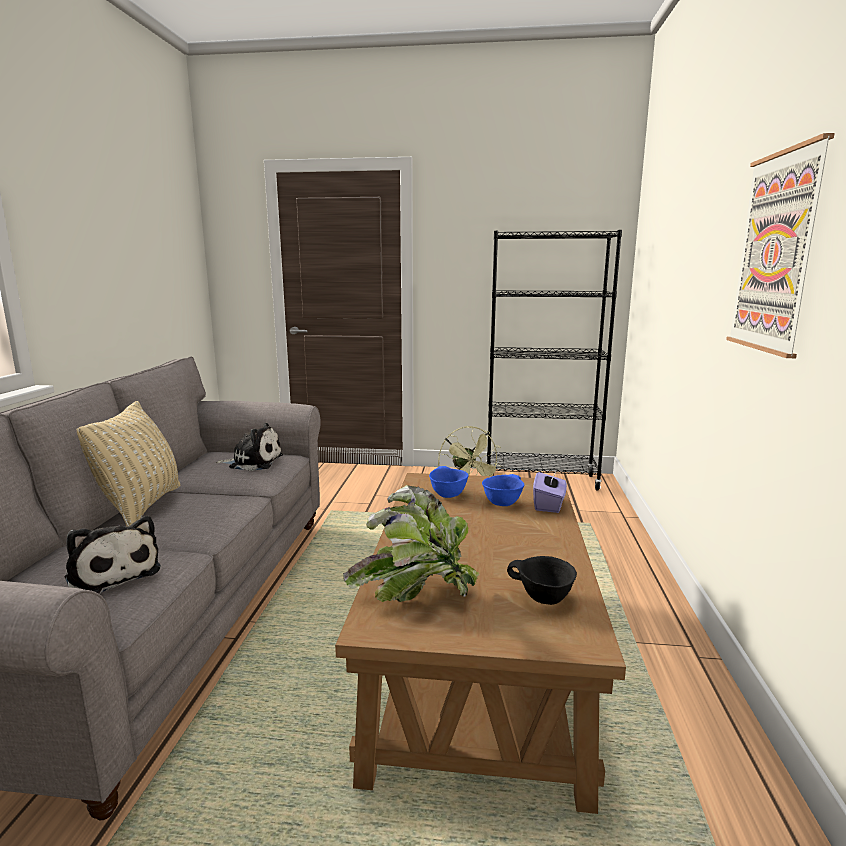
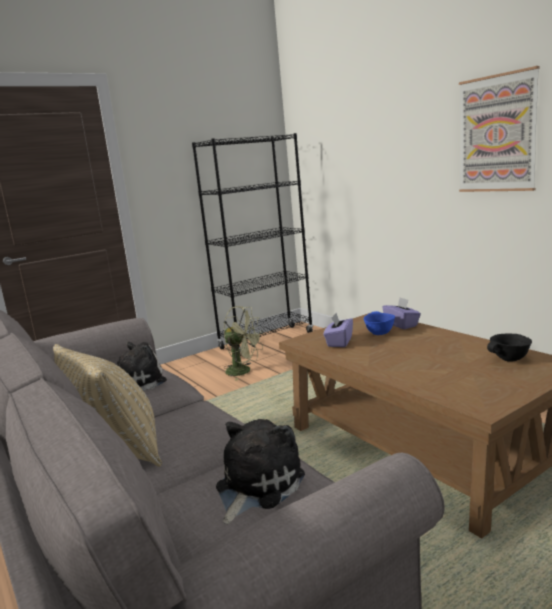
camera: 40 degrees left, 0 degrees up
plush toy [65,516,161,594] -> plush toy turned 60 degrees counterclockwise [216,419,305,524]
potted plant [343,485,479,602] -> none
blue bowl [429,466,469,498] -> purple tissue box [323,313,353,347]

